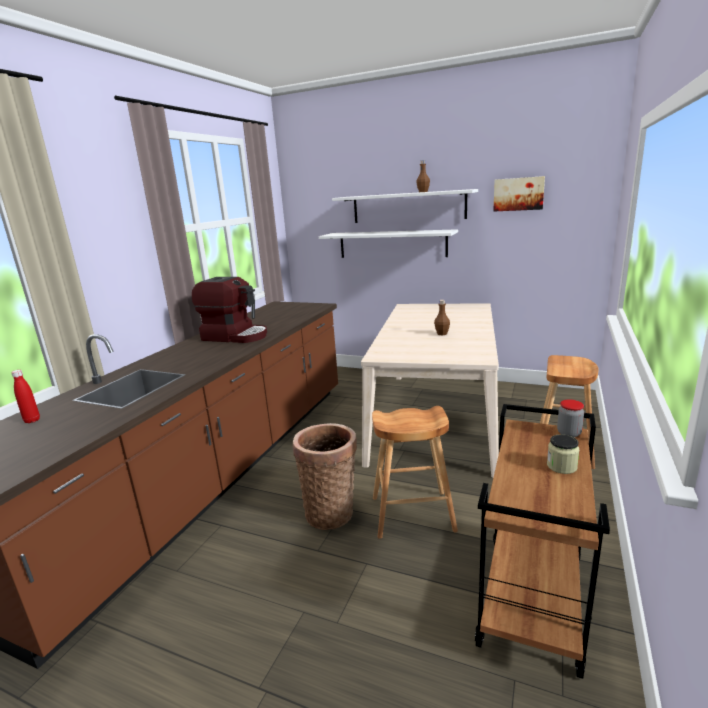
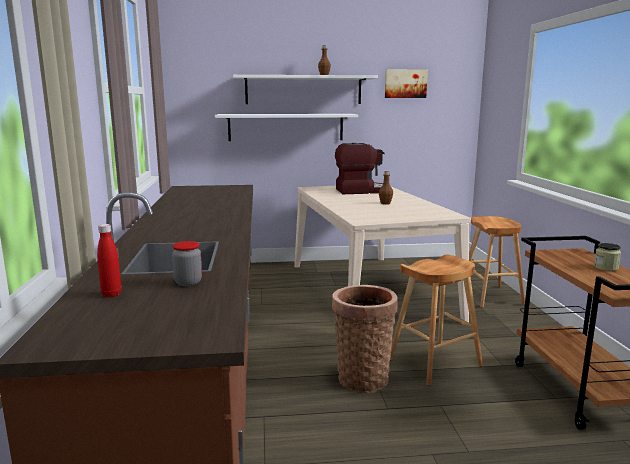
camera: 30 degrees left, 5 degrees down
coffee machine [192,277,267,343] -> coffee machine moved to [335,143,384,194]
jar [557,400,584,437] -> jar moved to [172,241,202,286]

